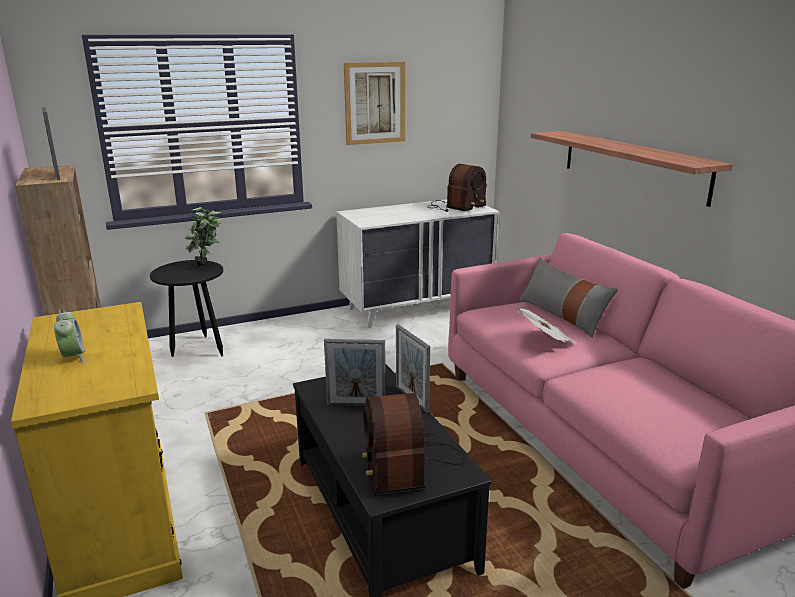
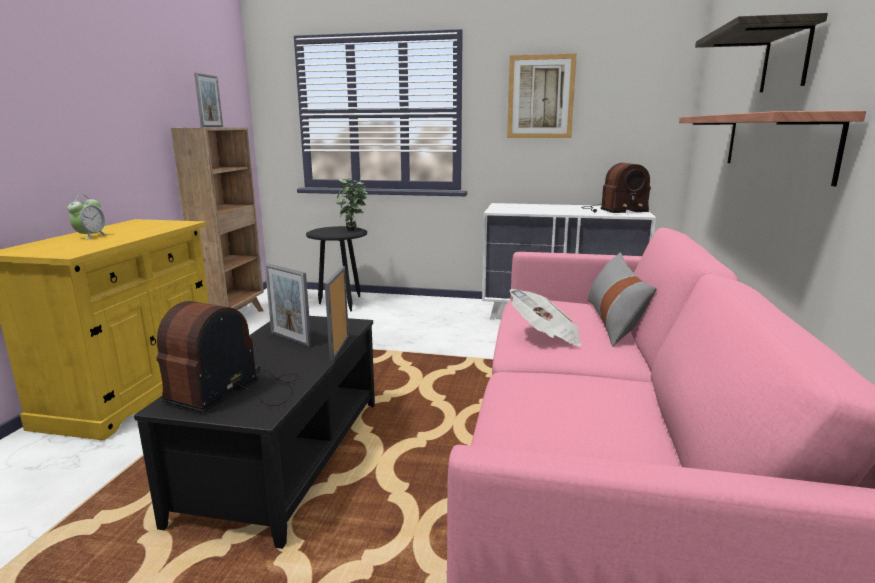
camera: 35 degrees right, 5 degrees down
none -> shelf [695,13,828,92]

